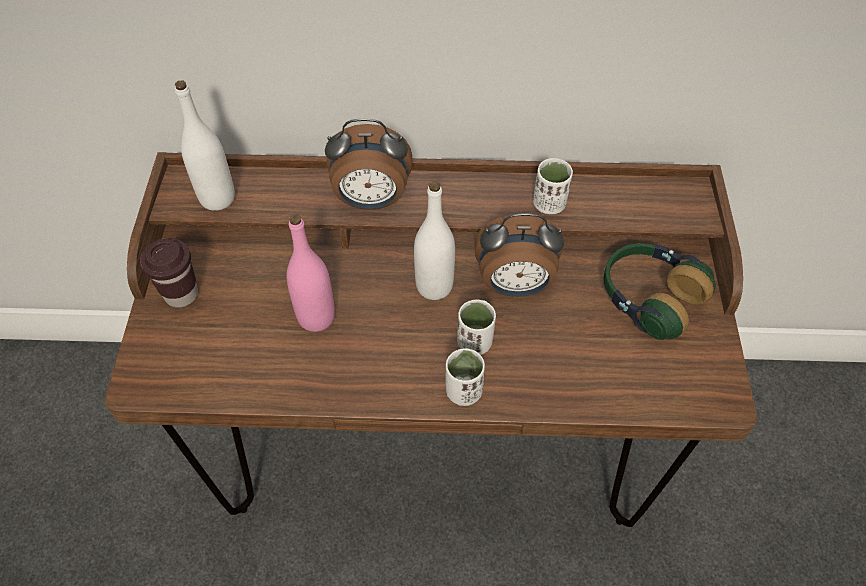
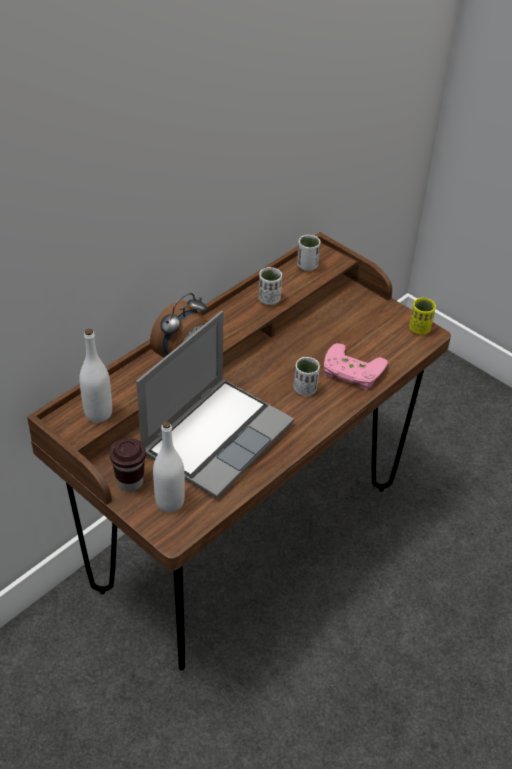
camera: 50 degrees left, 10 degrees down
pink bottle [286,214,335,332] -> laptop [136,311,294,499]
white bottle [414,181,455,300] -> white bottle moved to [153,421,185,512]
white cup [446,348,485,406] -> white cup moved to [297,235,321,271]
alarm clock [475,213,564,297] -> none
headphones [604,243,716,340] -> none
none -> pink game controller [324,343,388,390]
none -> yellow cup [409,298,436,334]

